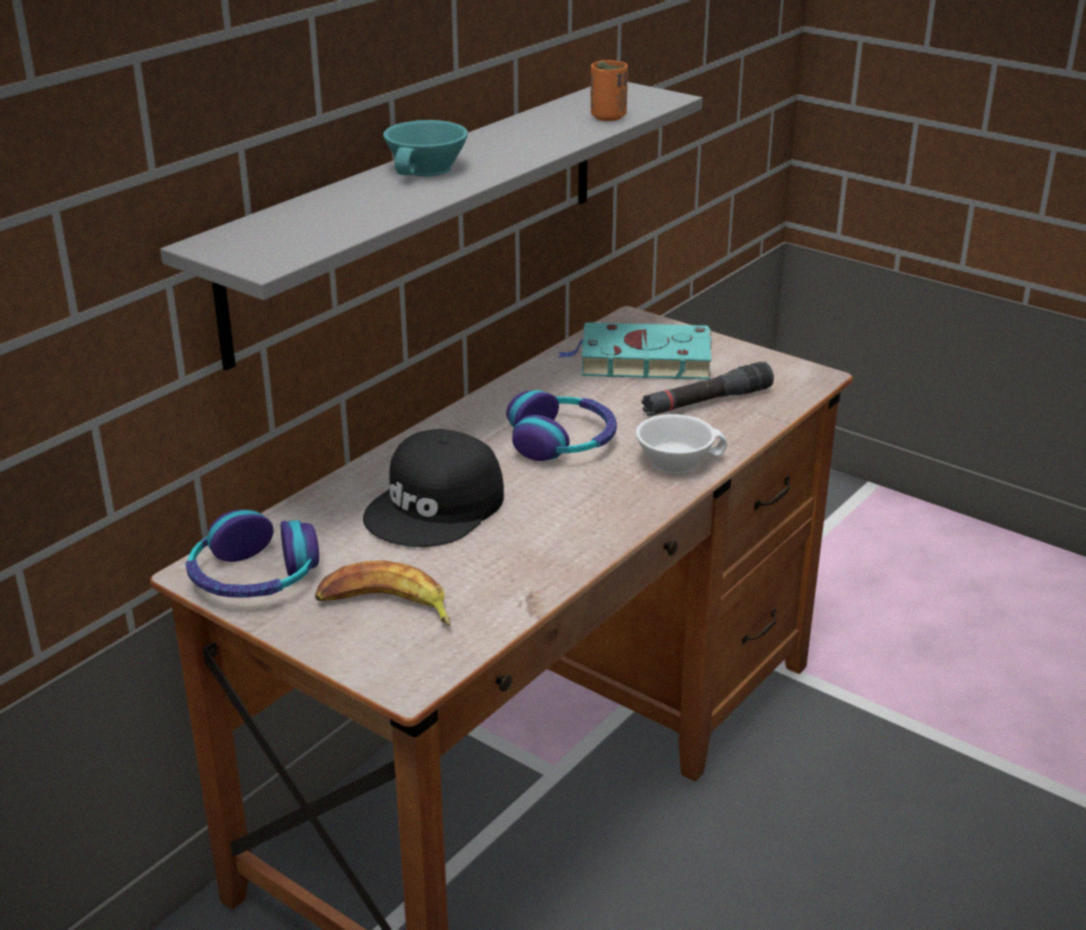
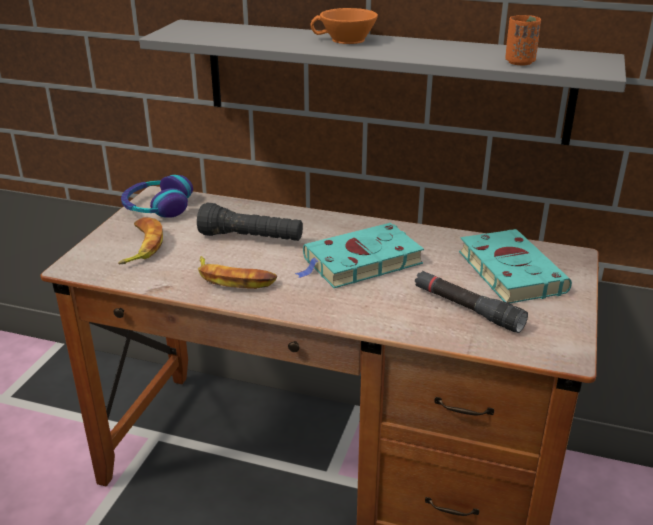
camera: 70 degrees right, 0 degrees up
black cap [363,429,504,547] -> black flashlight [197,203,303,241]
turquoise cup [383,120,468,176] -> orange cup [310,8,378,44]
headphones [506,390,617,461] -> turquoise book [295,223,424,288]
white cup [636,414,727,474] -> none
none -> banana [198,256,277,289]

